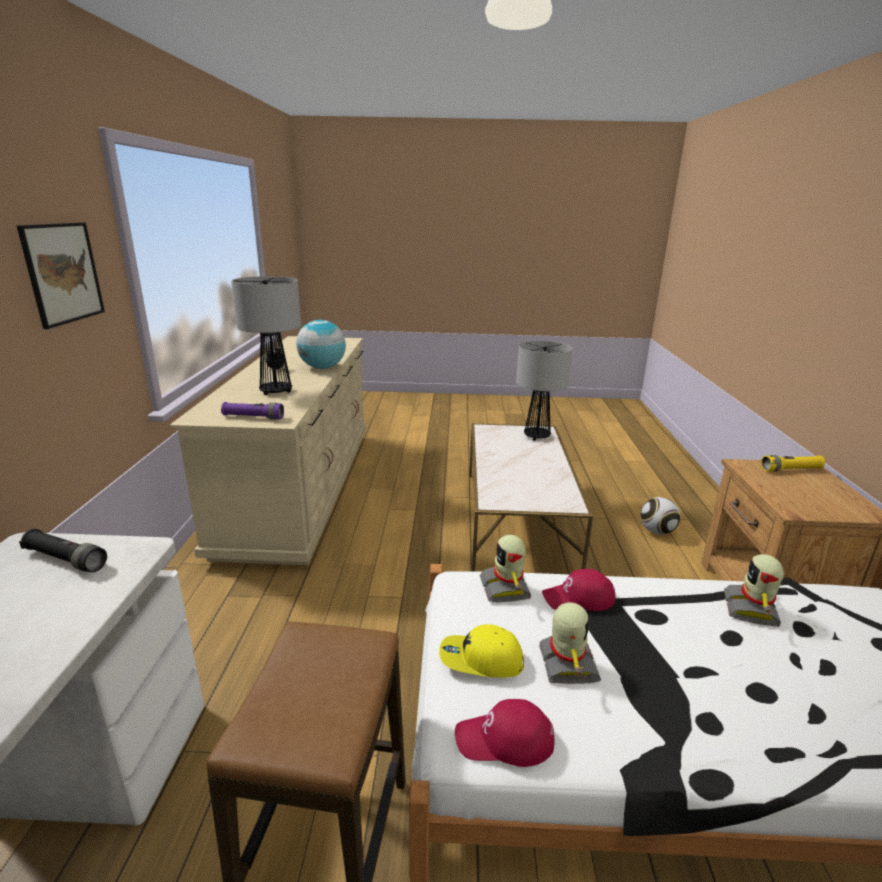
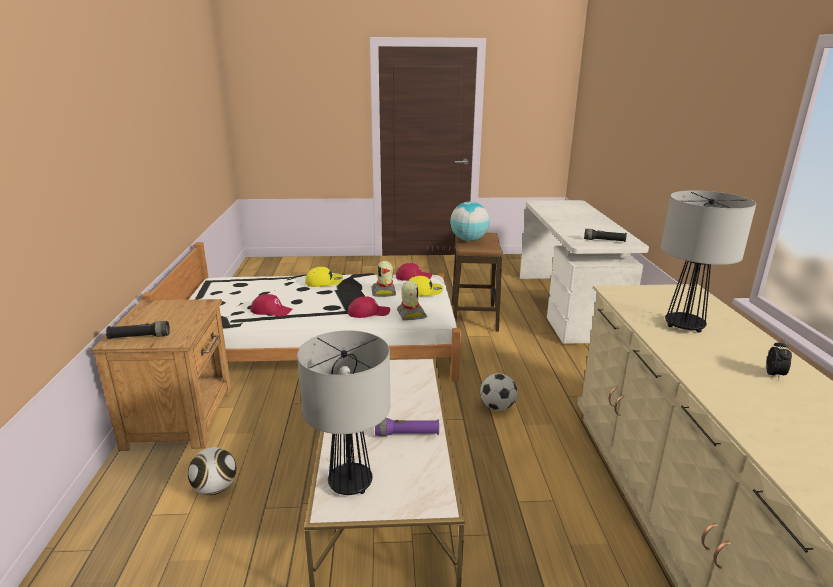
camera: 175 degrees right, 0 degrees up
picture [17,222,105,329] -> none
purple flashlight [221,402,284,419] -> purple flashlight moved to [375,418,439,436]
globe [297,320,346,369] -> globe moved to [450,201,490,241]
toy robot [724,554,784,627] -> red cap [250,294,293,317]
yellow flashlight [761,455,825,472] -> black flashlight [106,321,170,339]
none -> yellow cap [305,267,343,287]
none -> football [480,373,517,411]

